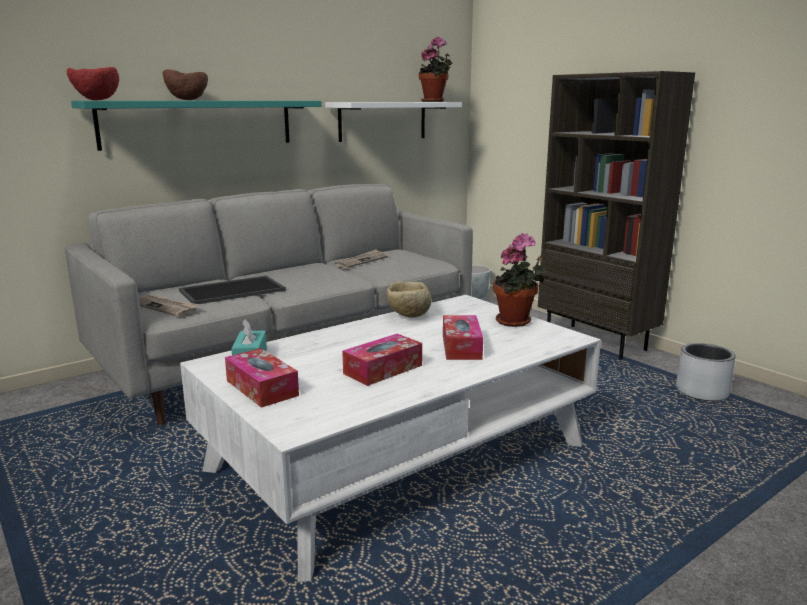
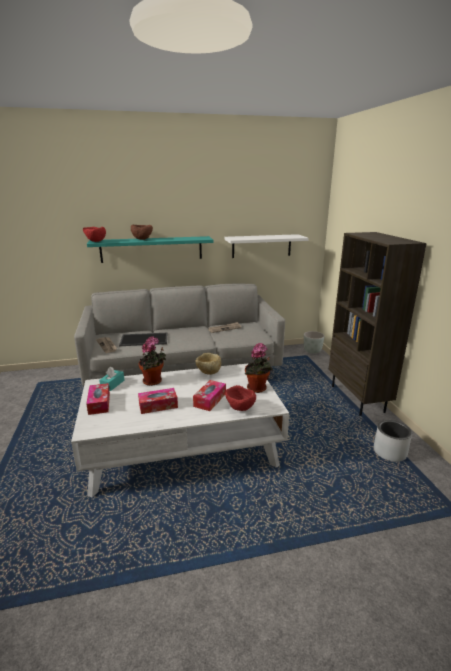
camera: 25 degrees right, 5 degrees up
potted plant [419,37,453,102] -> potted plant moved to [139,336,166,386]
none -> red bowl [225,385,256,411]

